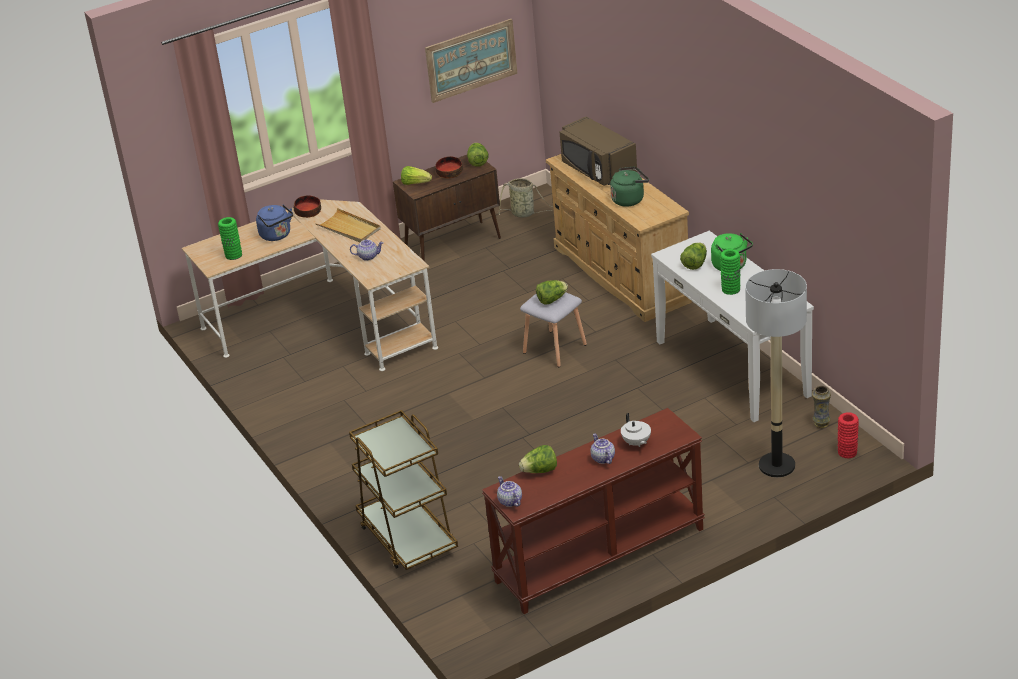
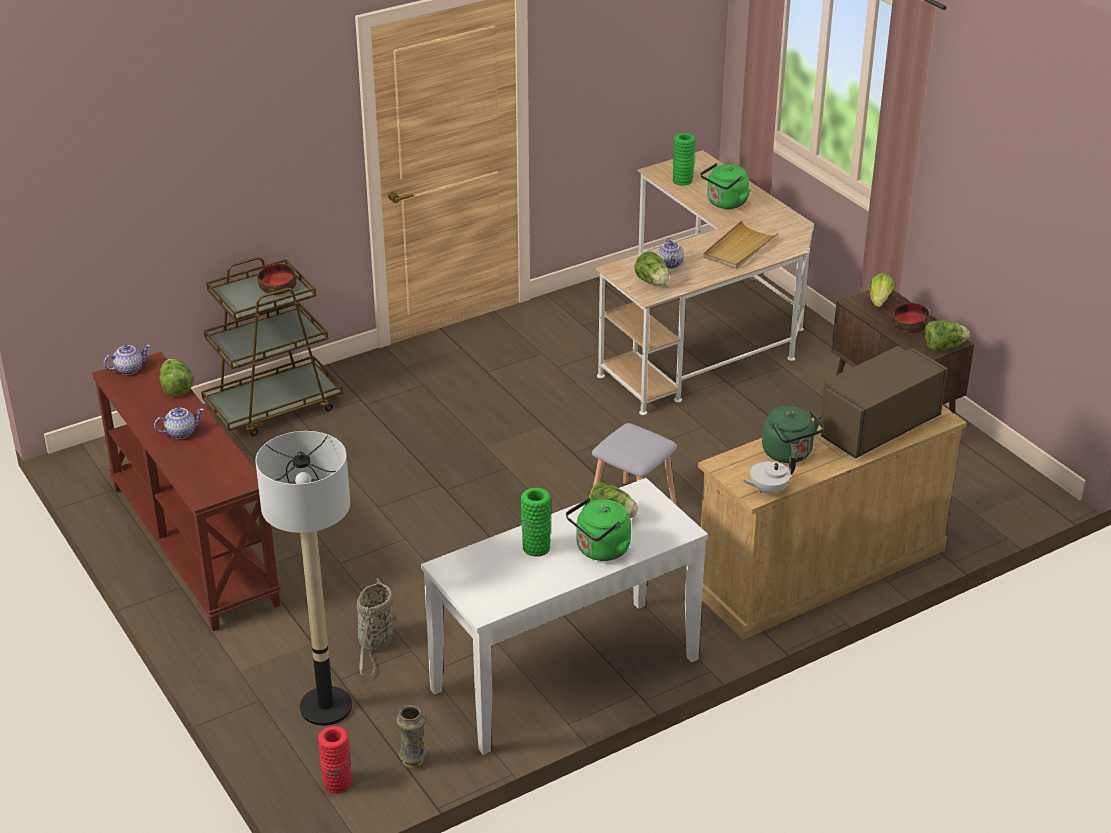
camera: 85 degrees right, 0 degrees up
blue kettle [256,204,293,241] -> green kettle [700,163,750,209]
bowl [294,195,321,218] -> bowl moved to [257,264,297,295]
picture [425,19,517,103] -> none
basket [498,178,552,218] -> basket moved to [357,578,394,676]
lettuce [536,280,568,305] -> lettuce moved to [634,252,669,285]
white teapot [621,413,651,447] -> white teapot moved to [743,456,796,496]

